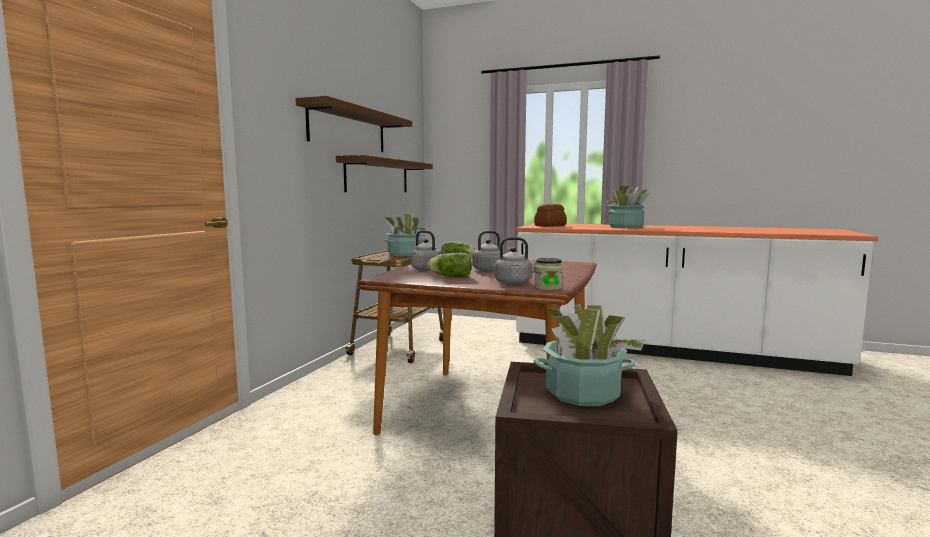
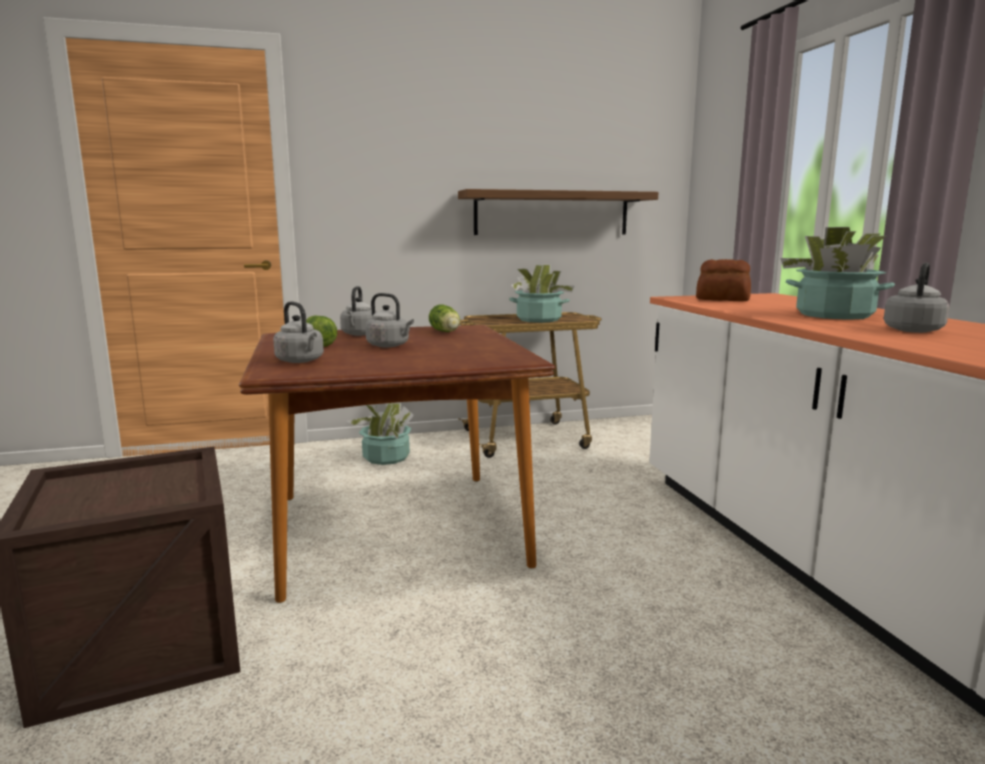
camera: 55 degrees right, 5 degrees up
shelf [296,96,412,152] -> none
potted plant [534,304,645,406] -> potted plant moved to [347,403,414,465]
jar [535,258,563,291] -> none
none -> grey kettle [883,263,949,333]

